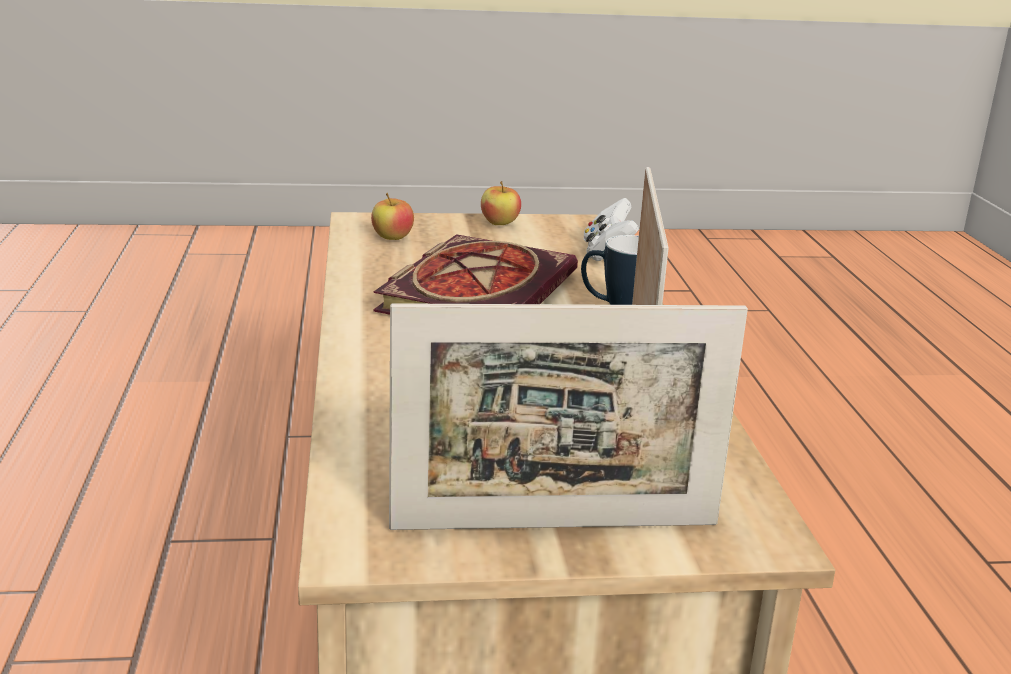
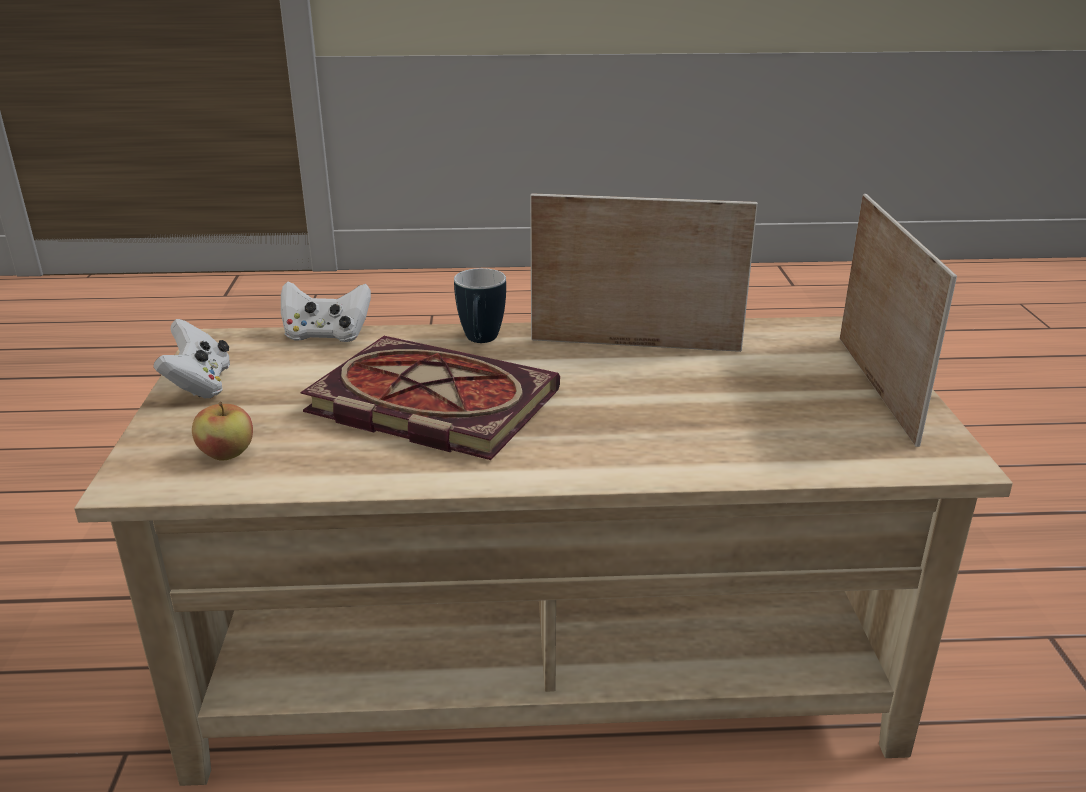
camera: 85 degrees left, 5 degrees up
apple [481,181,521,225] -> white game controller [154,319,230,398]

